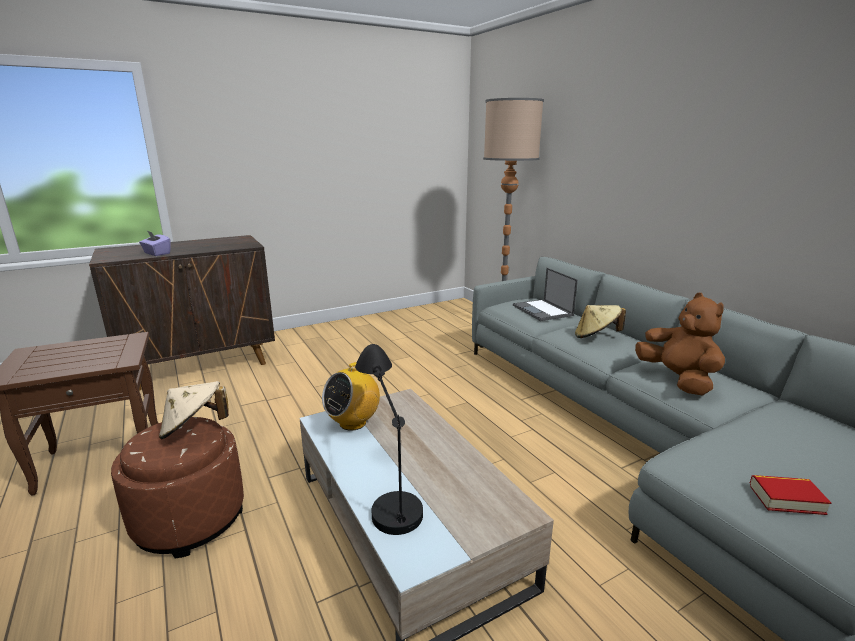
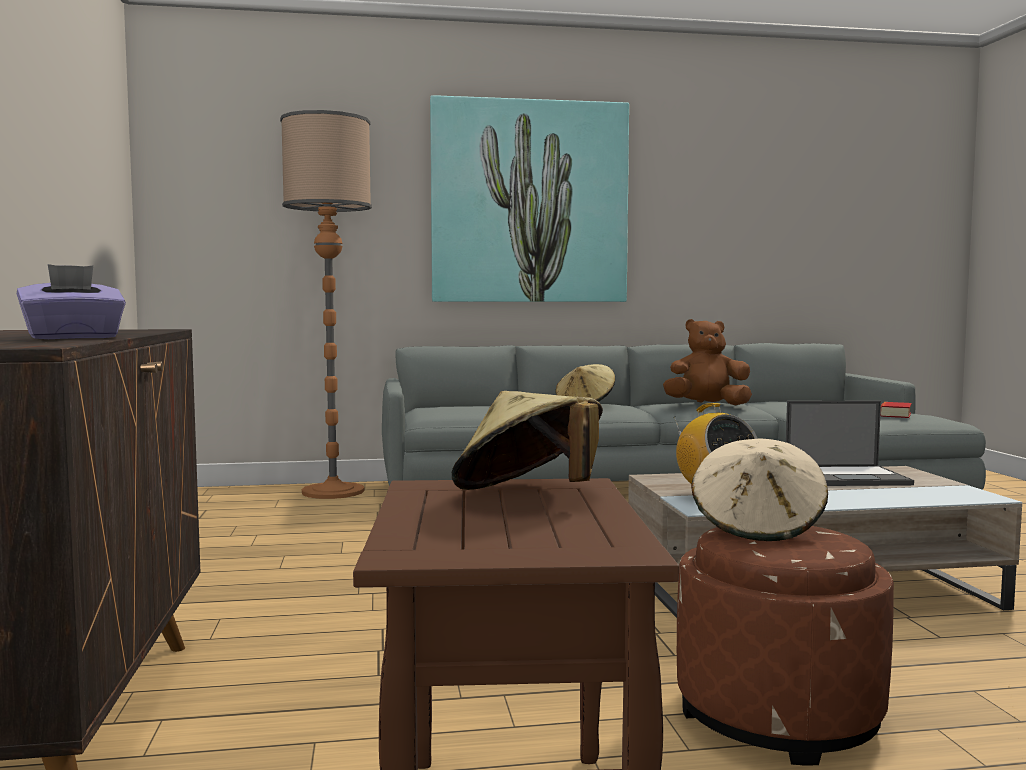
camera: 70 degrees left, 15 degrees down
black table lamp [355,344,423,535] -> none
laptop [513,268,578,321] -> laptop moved to [786,400,914,486]
none -> picture [430,95,629,302]
none -> beige hat [452,391,603,490]

